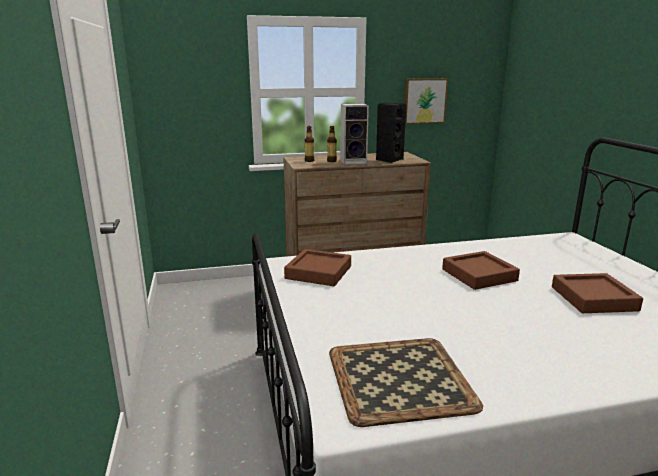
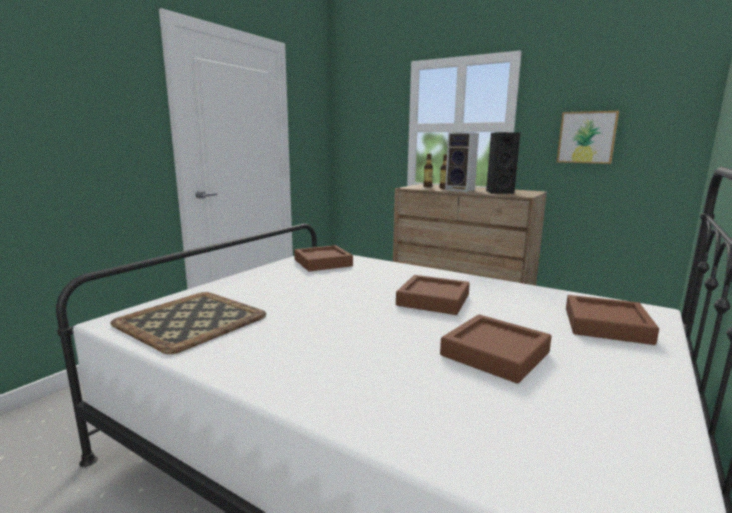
camera: 45 degrees right, 5 degrees down
none -> brown tray [566,295,659,345]

